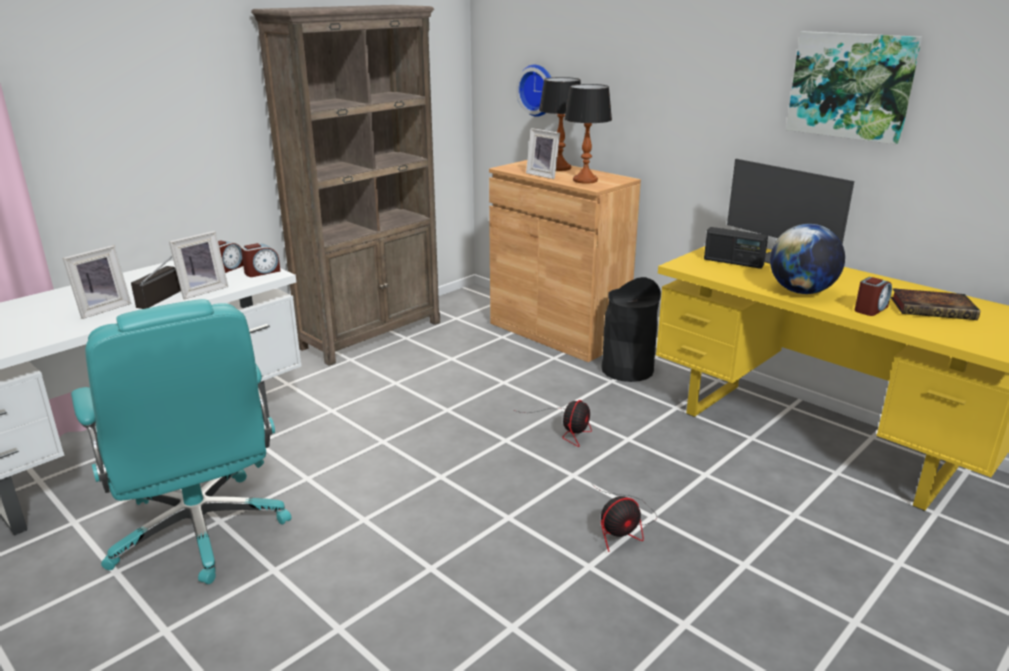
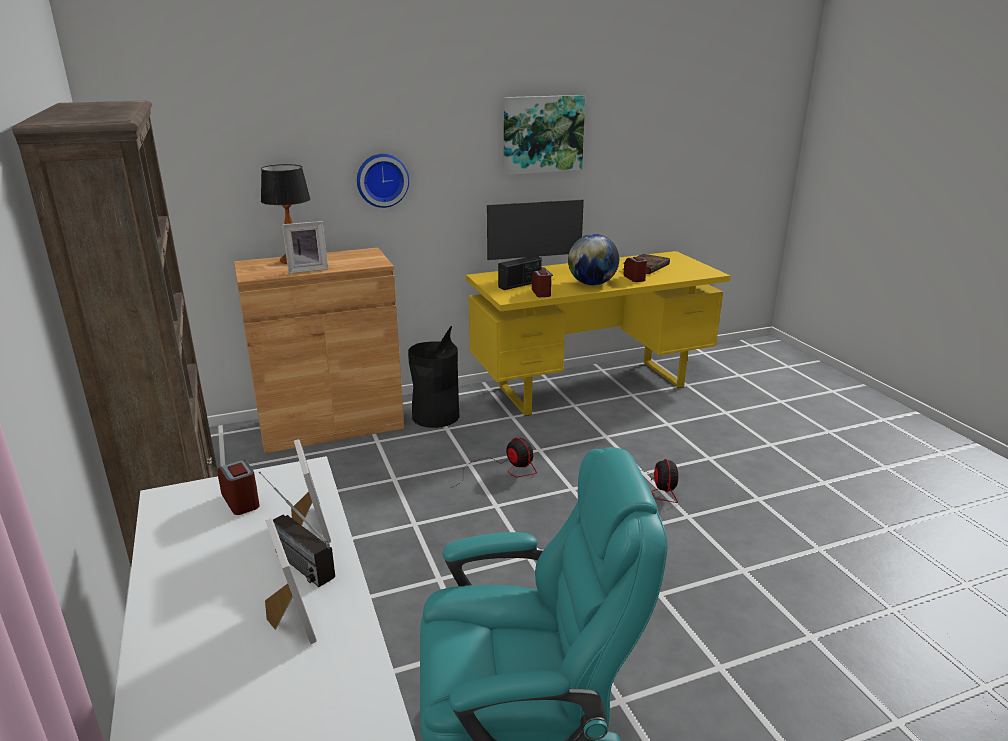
camera: 65 degrees left, 0 degrees up
alarm clock [241,243,280,277] -> alarm clock moved to [532,270,551,297]
wall clock [516,65,551,117] -> wall clock moved to [357,154,409,208]
table lamp [564,84,612,184] -> none

